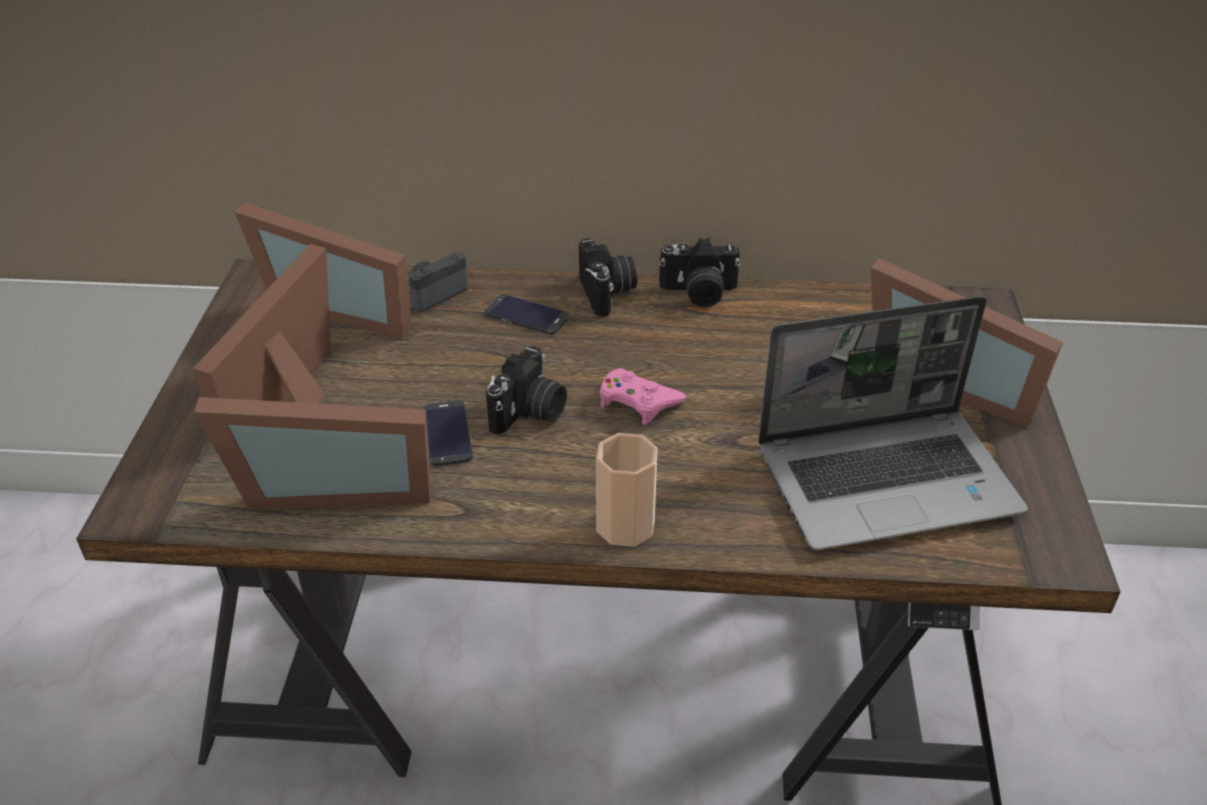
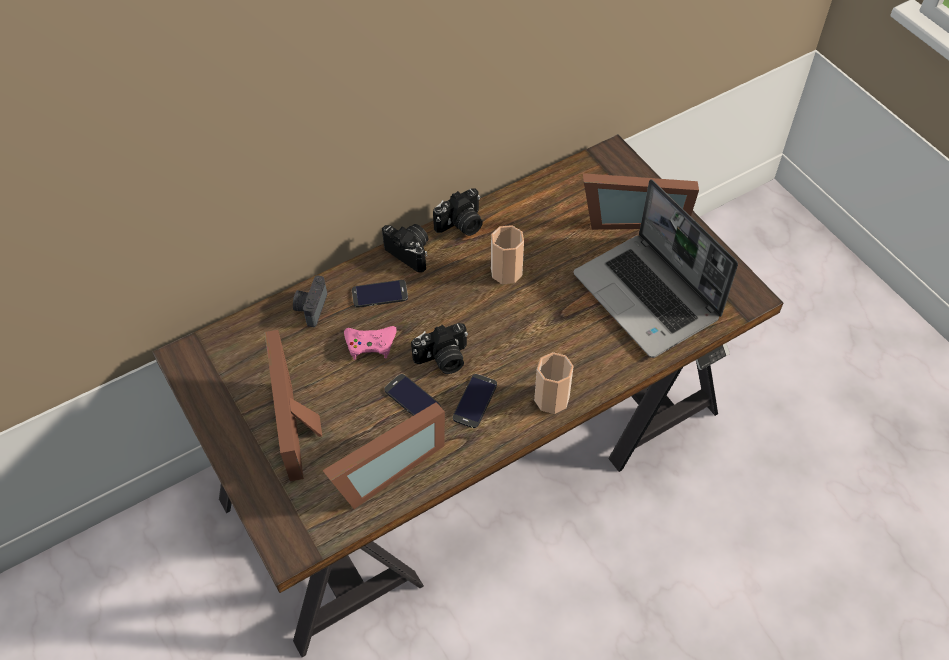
camera: 35 degrees left, 15 degrees up
picture frame [234,203,411,339] -> none
camera [486,346,567,435] -> camera turned 75 degrees clockwise [411,323,468,374]
pink game controller [600,368,686,425] -> pink game controller moved to [344,326,397,360]
laptop [758,296,1028,550] -> laptop turned 105 degrees clockwise [573,179,738,358]
none -> phone [453,374,497,428]
none -> cup [491,225,524,284]

